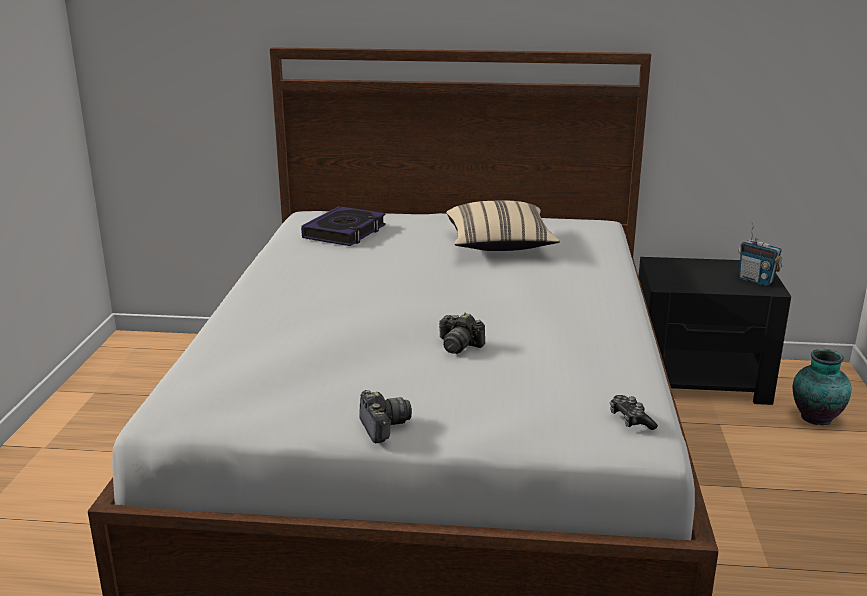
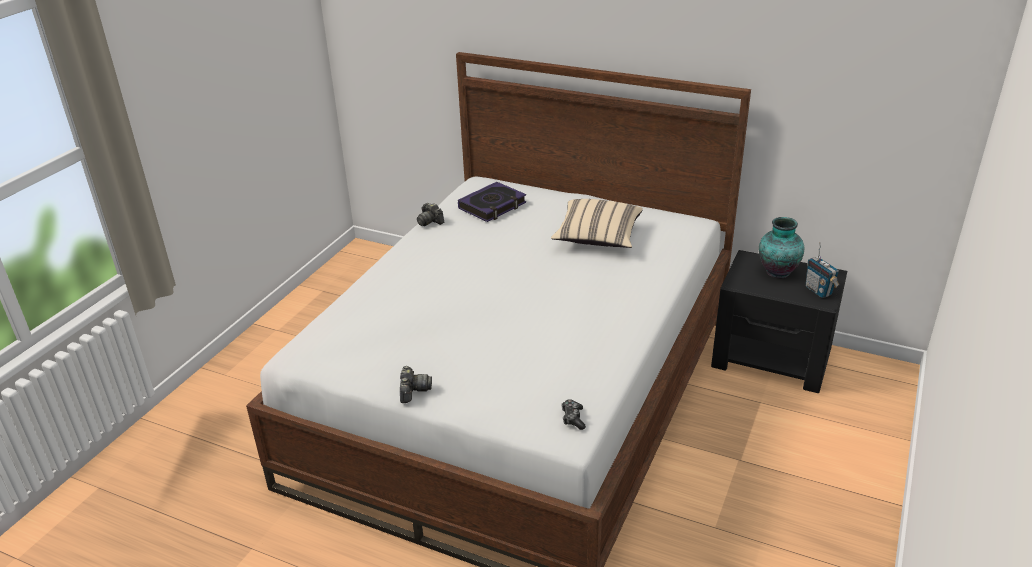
camera: 20 degrees right, 10 degrees up
camera [439,313,485,354] -> camera moved to [417,203,444,226]
vase [793,349,851,425] -> vase moved to [759,217,804,278]

